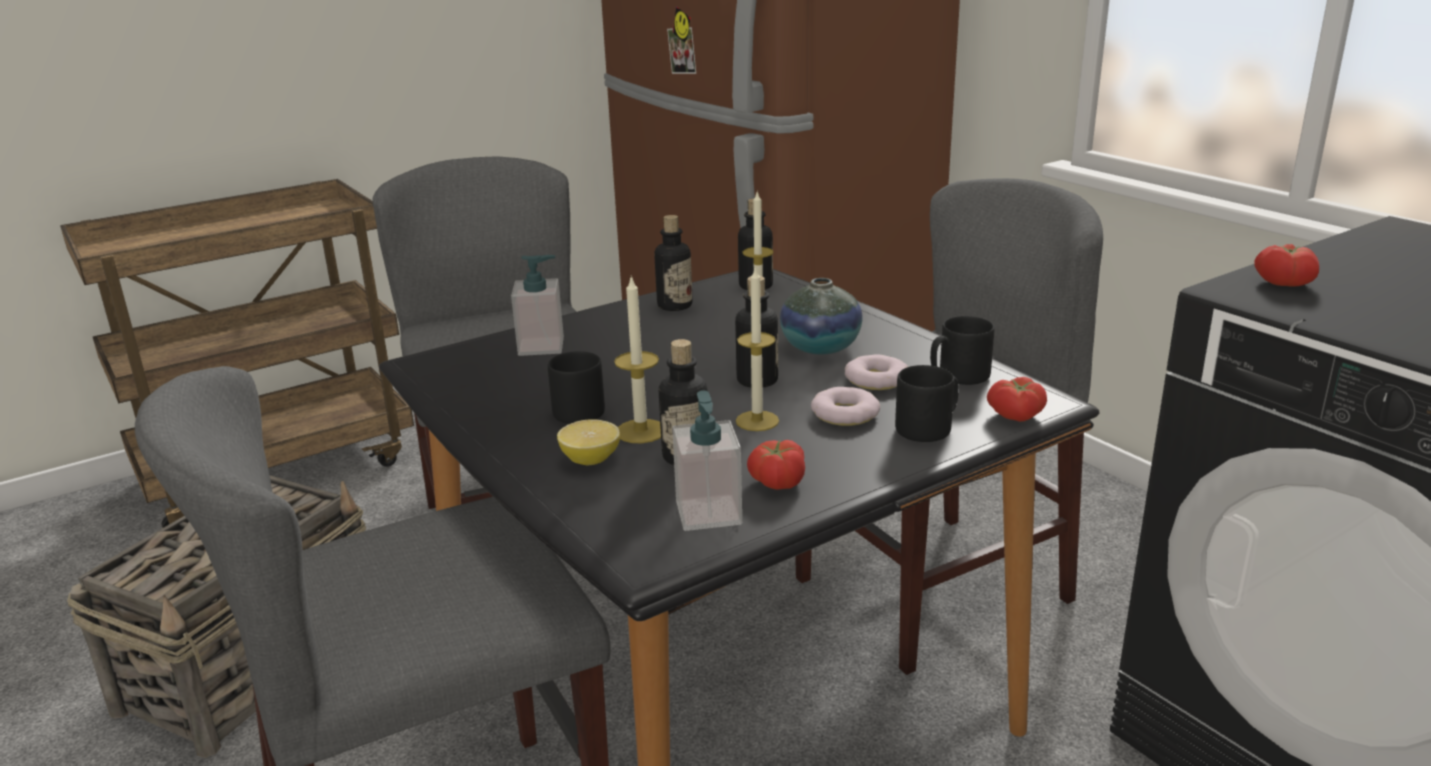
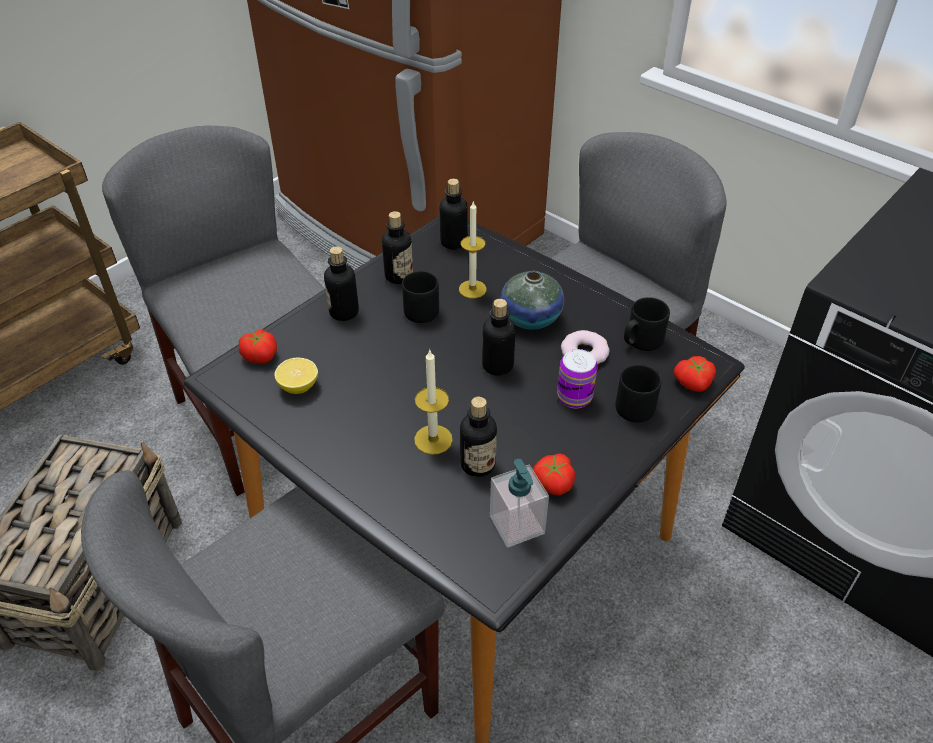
camera: 15 degrees left, 20 degrees up
soap dispenser [511,255,564,356] -> none
black mug [548,351,605,424] -> black mug moved to [402,271,439,323]
lemon [557,419,620,465] -> lemon moved to [275,358,318,394]
candle [736,266,779,431] -> none
donut [811,387,880,426] -> can [557,349,598,408]
tomato [1254,244,1319,287] -> tomato moved to [239,329,277,364]
none -> bottle [324,246,359,321]

